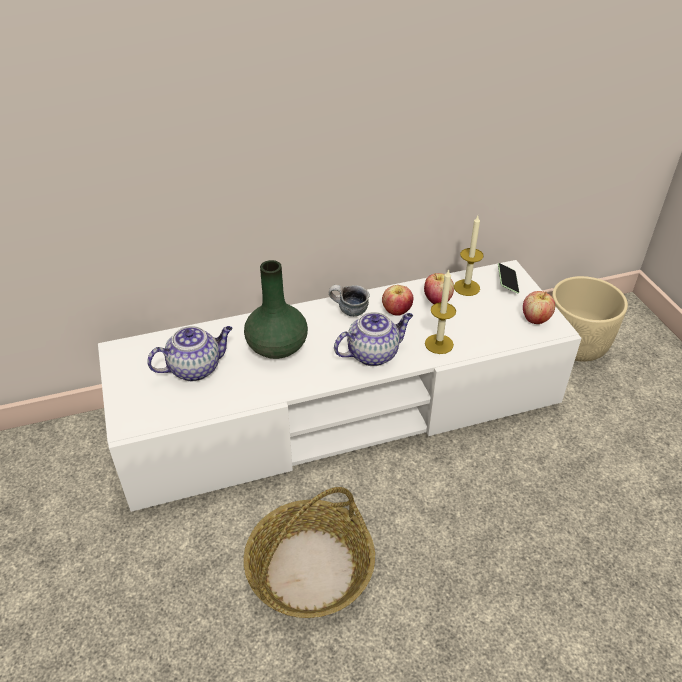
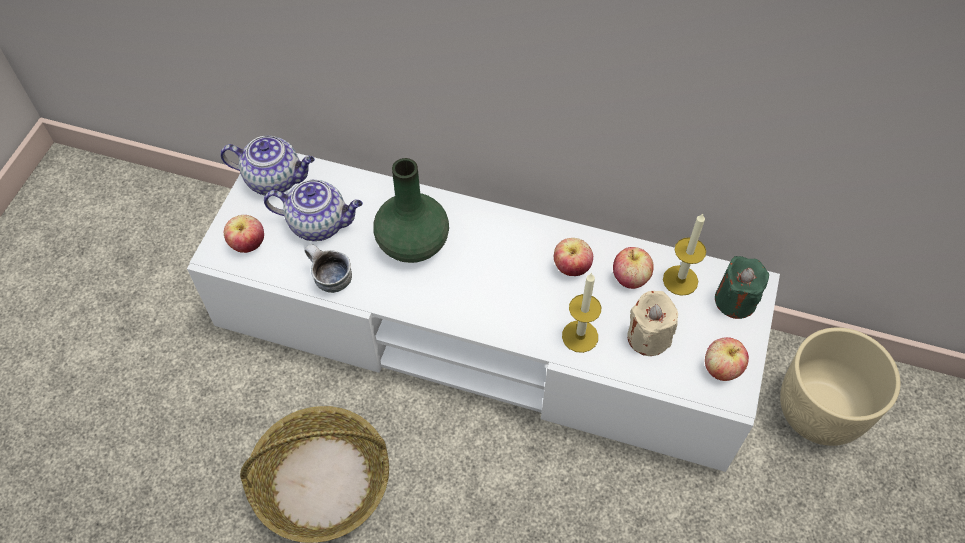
camera: 35 degrees right, 15 degrees up
mug [329,285,369,316] -> mug moved to [304,244,352,293]
teapot [334,312,413,366] -> teapot moved to [220,135,315,195]
phone [498,263,519,293] -> green candle [715,256,769,319]
none -> apple [224,215,264,253]
none -> beige candle [627,291,678,356]

